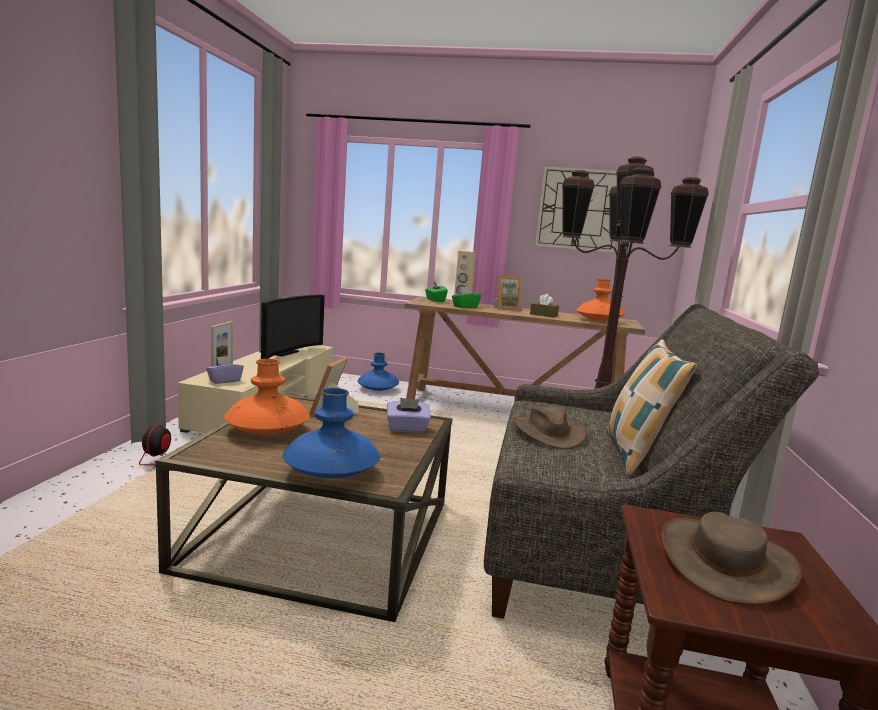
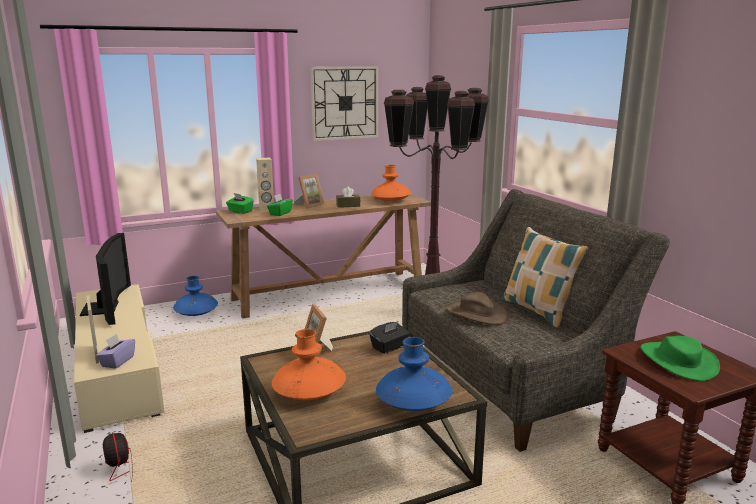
camera: 35 degrees left, 5 degrees up
purple tissue box [387,398,431,433] -> black tissue box [369,321,410,354]
brown hat [661,512,802,605] -> green hat [640,336,720,381]

